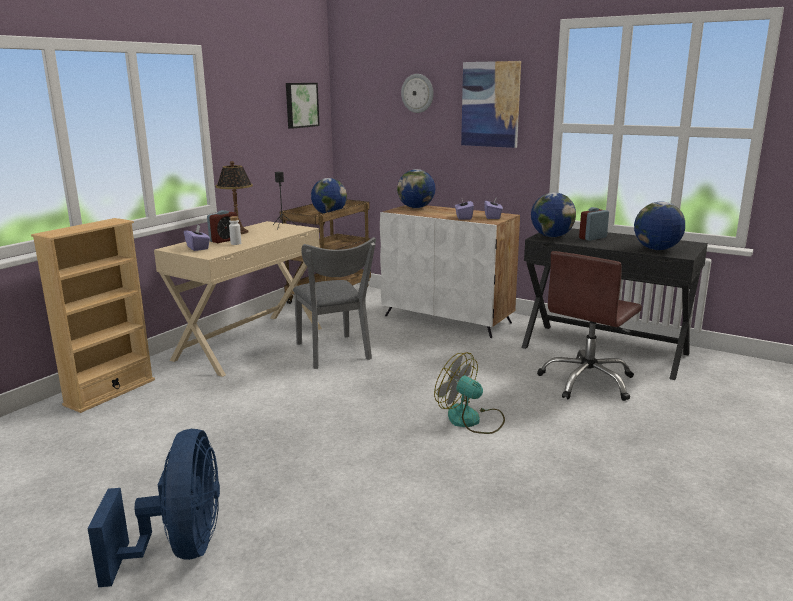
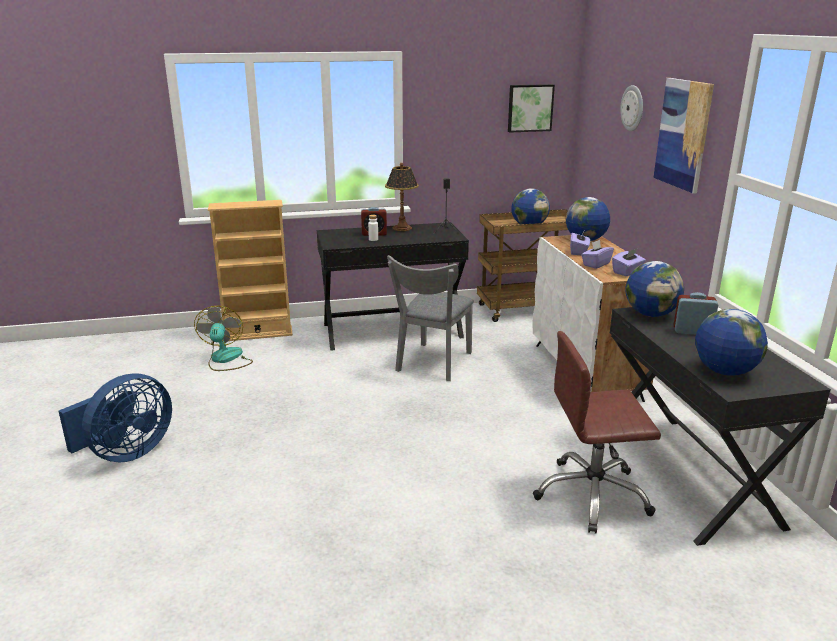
camera: 45 degrees right, 5 degrees up
beige desk [154,221,322,377] -> black desk [317,222,469,351]
purple tissue box [184,225,210,251] -> purple tissue box moved to [570,232,590,255]
fan [434,352,505,434] -> fan moved to [194,306,253,371]

